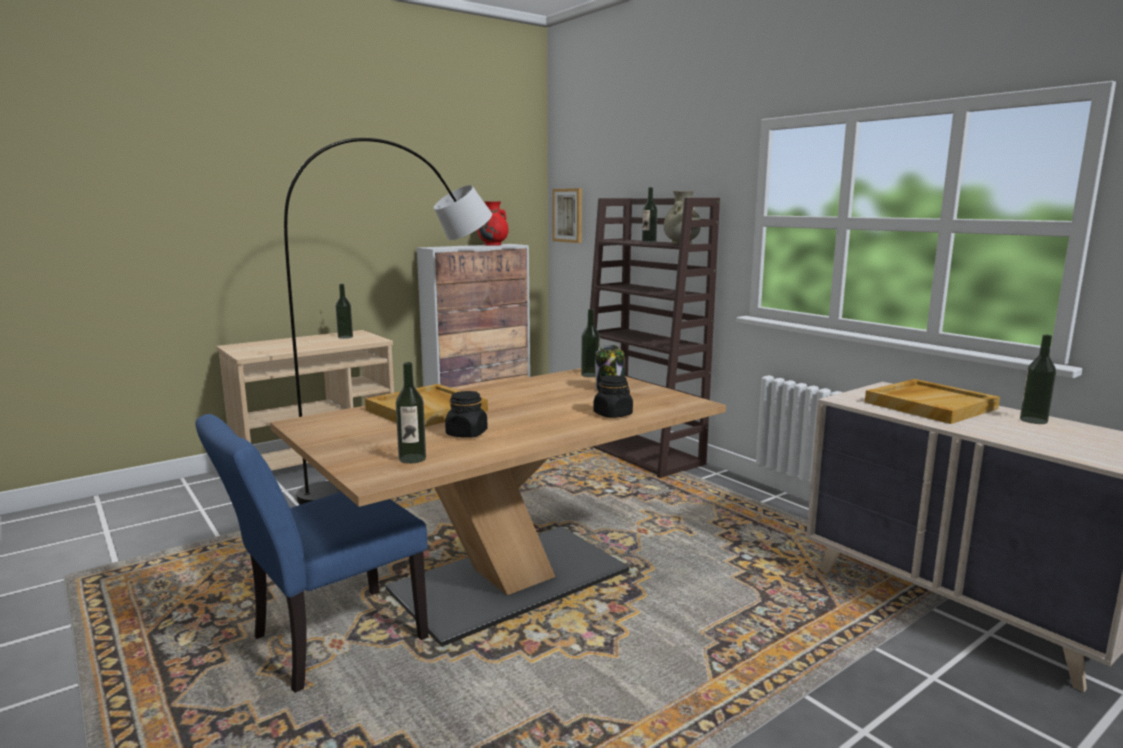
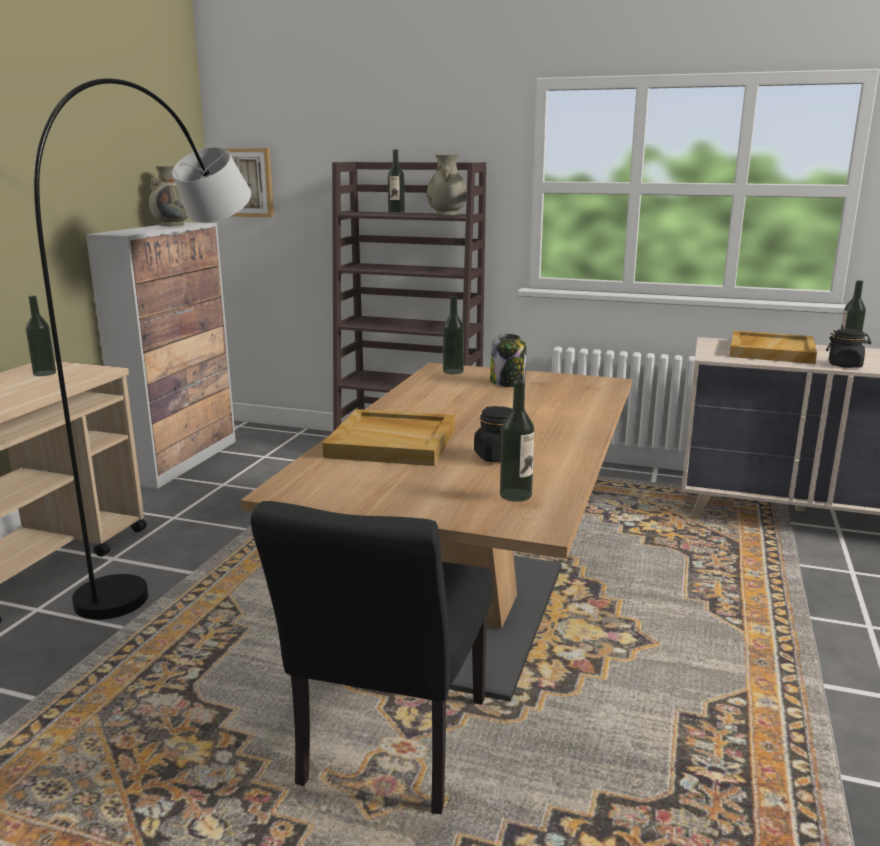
camera: 35 degrees left, 5 degrees up
blue chair [195,414,429,693] -> black chair [251,501,493,814]
red vase [477,201,508,246] -> beige vase [149,166,188,226]
black jar [594,375,633,418] -> black jar moved to [826,329,871,368]

